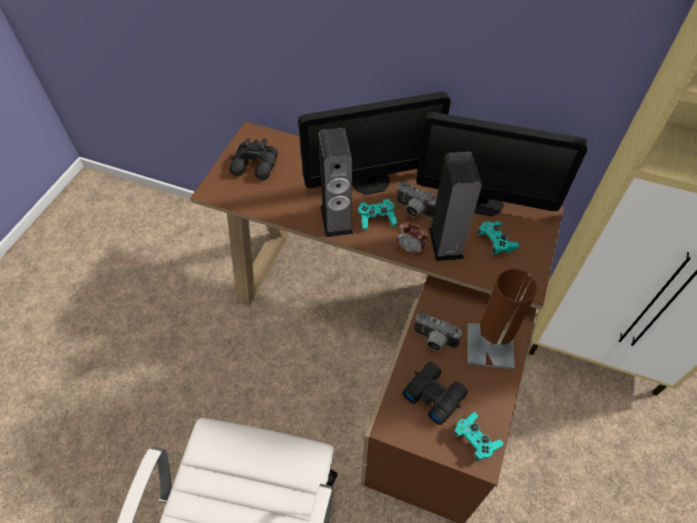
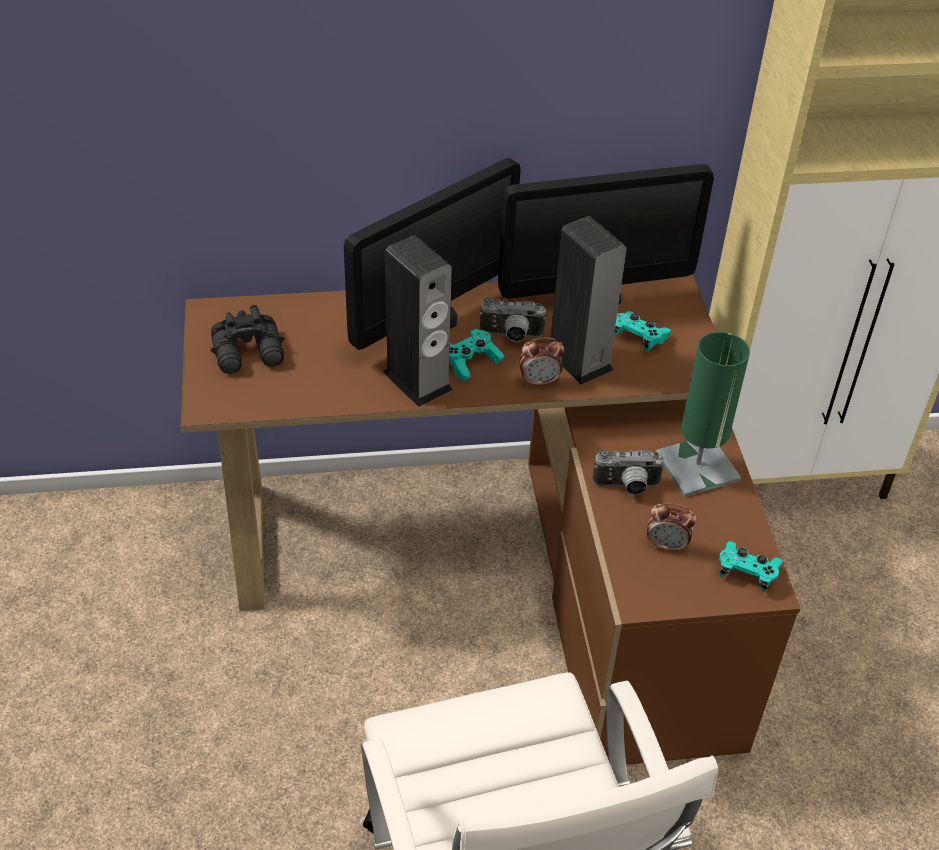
camera: 30 degrees left, 10 degrees down
black binoculars [402,362,468,425] -> alarm clock [647,503,697,553]
brown table lamp [467,269,538,369] -> green table lamp [655,332,750,497]

